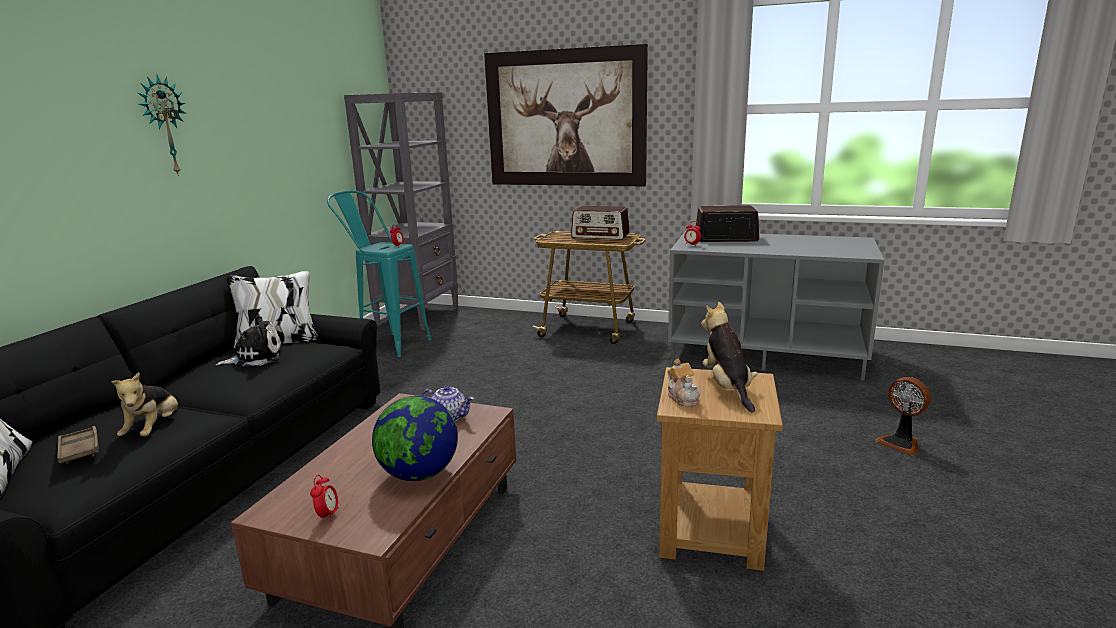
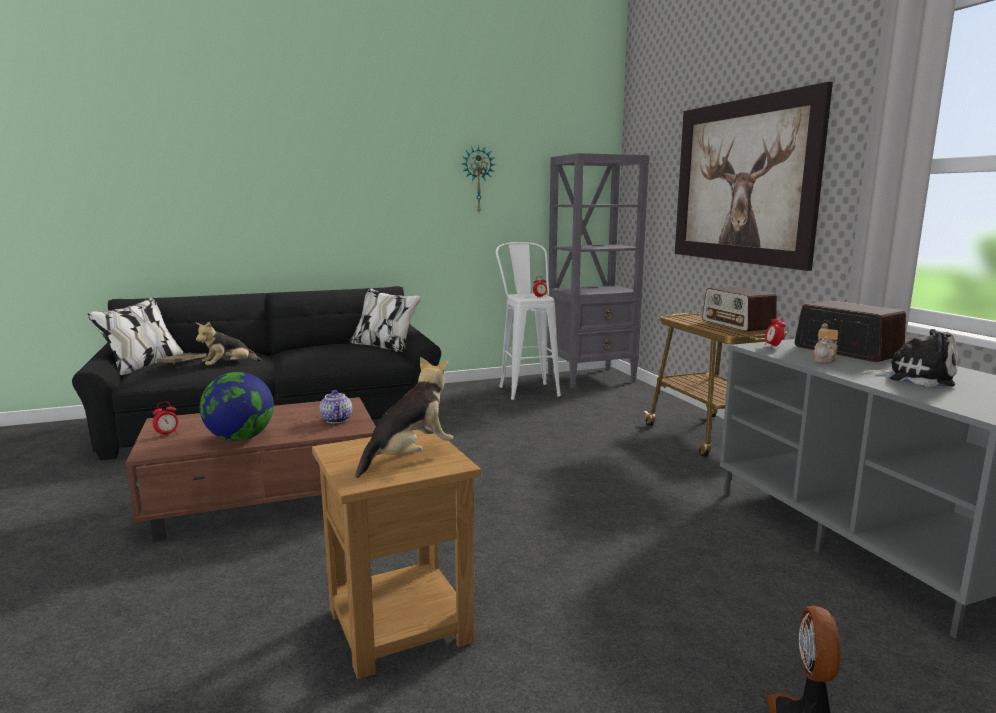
camera: 50 degrees right, 5 degrees down
wall clock [138,75,186,176] -> wall clock moved to [462,145,496,212]
plush toy [215,318,282,367] -> plush toy moved to [861,329,958,386]
turquoise stool [327,190,431,357] -> white stool [496,242,561,400]
teapot [667,359,700,407] -> teapot moved to [813,323,838,363]

